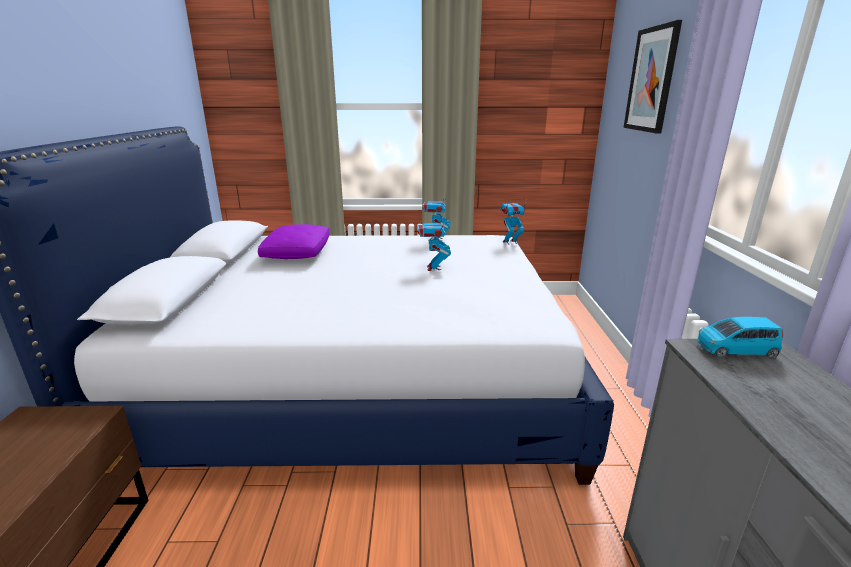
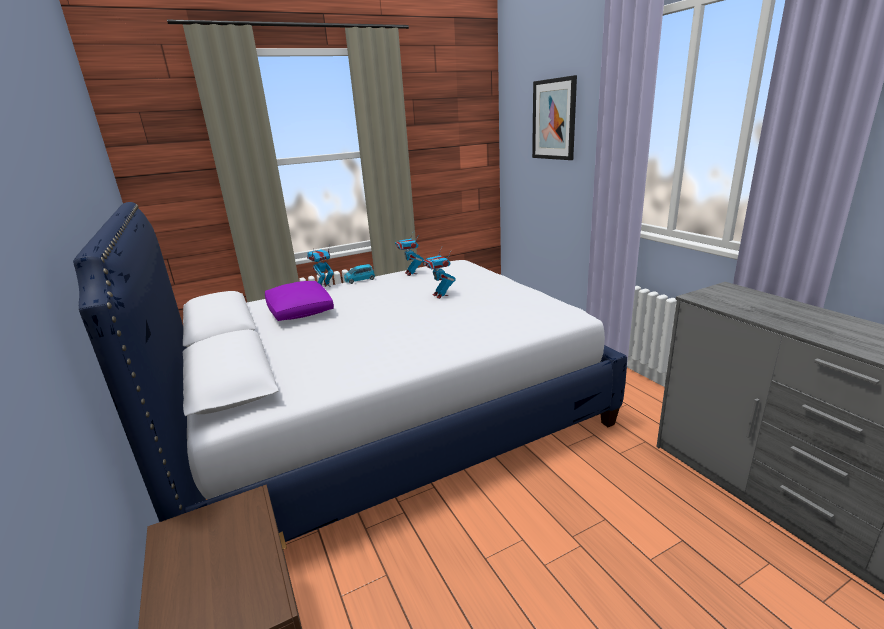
camera: 25 degrees left, 0 degrees up
toy robot [500,199,527,245] -> toy robot moved to [307,244,334,286]
blue toy car [698,317,783,358] -> blue toy car moved to [344,264,375,284]

